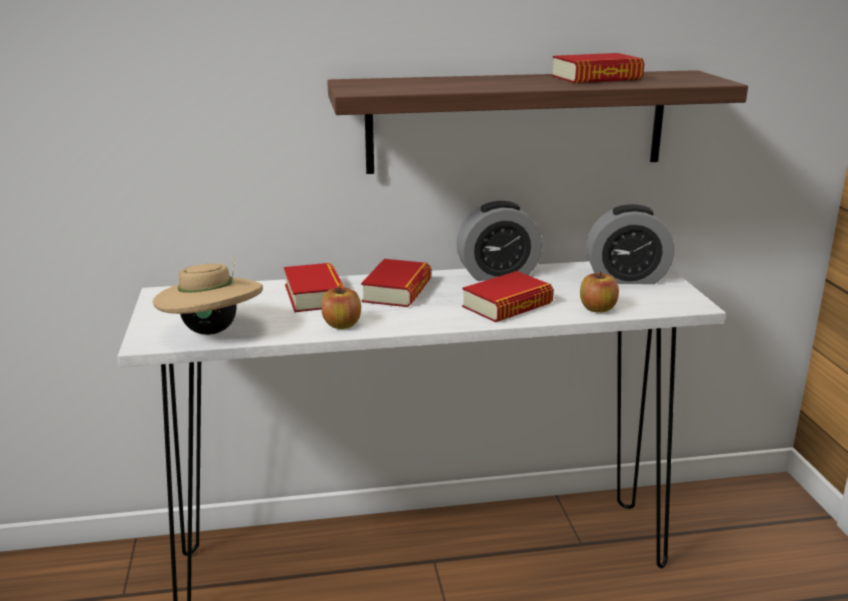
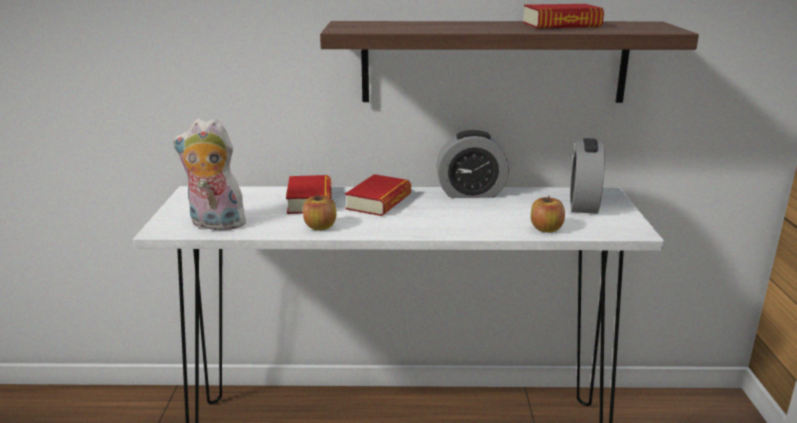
camera: 10 degrees right, 0 degrees up
beige hat [153,257,263,335] -> plush toy [173,118,250,230]
book [462,271,554,322] -> none
alarm clock [586,204,674,284] -> alarm clock turned 90 degrees clockwise [570,138,605,214]

